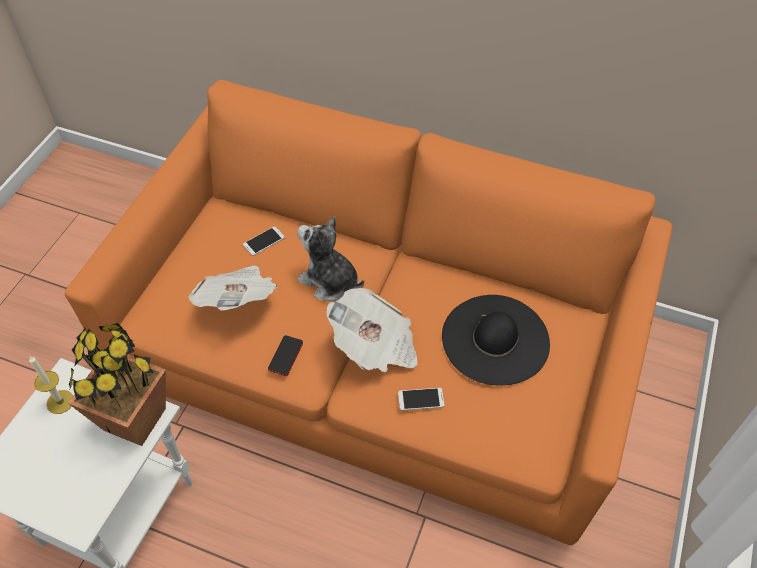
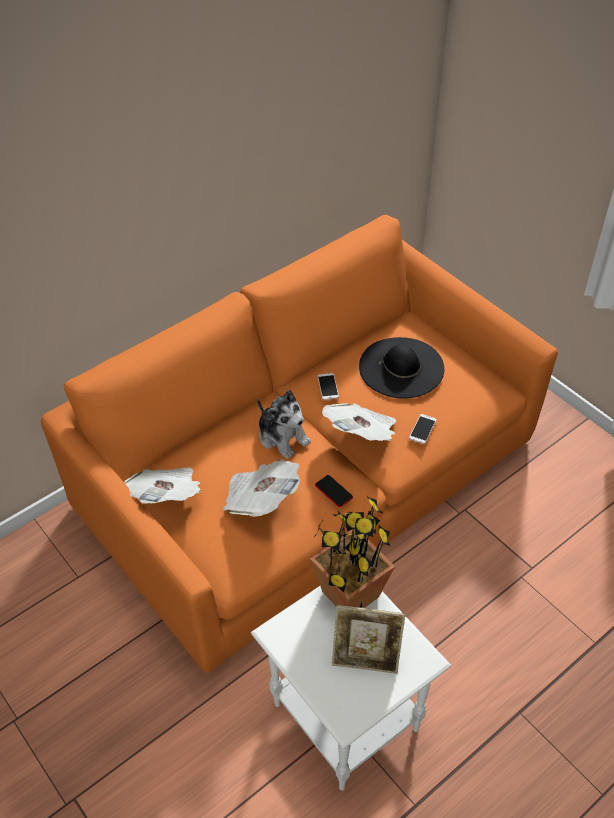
camera: 60 degrees left, 5 degrees down
candle [29,356,73,414] -> none
phone [243,226,285,256] -> phone moved to [318,373,339,400]
plush toy [297,216,364,301] -> plush toy turned 105 degrees counterclockwise [257,390,311,459]
none -> newspaper [124,467,201,504]
none -> picture frame [332,605,406,674]

